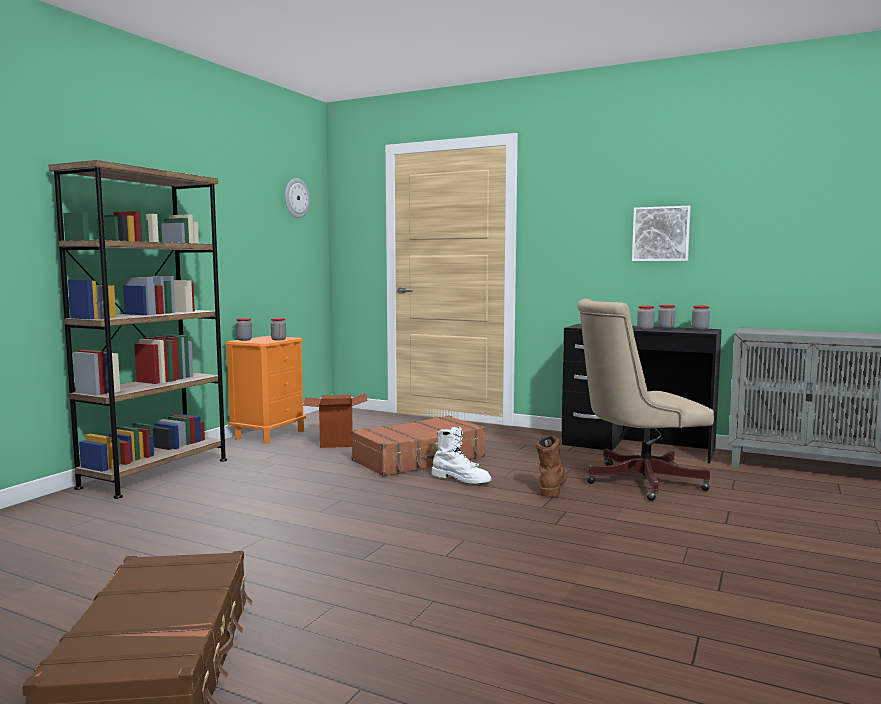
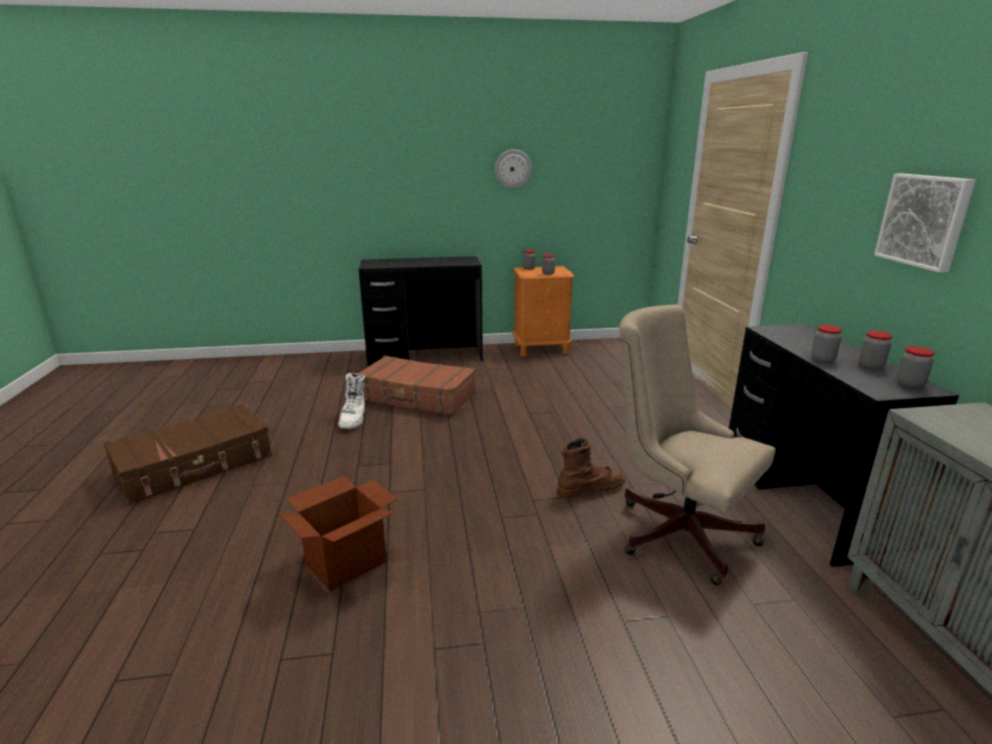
camera: 55 degrees right, 15 degrees up
brown bookcase [49,160,227,499] -> black desk [359,256,483,366]
wall clock [285,178,310,218] -> wall clock moved to [495,149,532,189]
cardboard box [303,393,367,448] -> cardboard box moved to [279,476,398,592]
brown suitcase [351,416,486,477] -> brown suitcase moved to [357,356,476,416]
white boot [432,427,491,483] -> white boot moved to [338,373,365,429]

